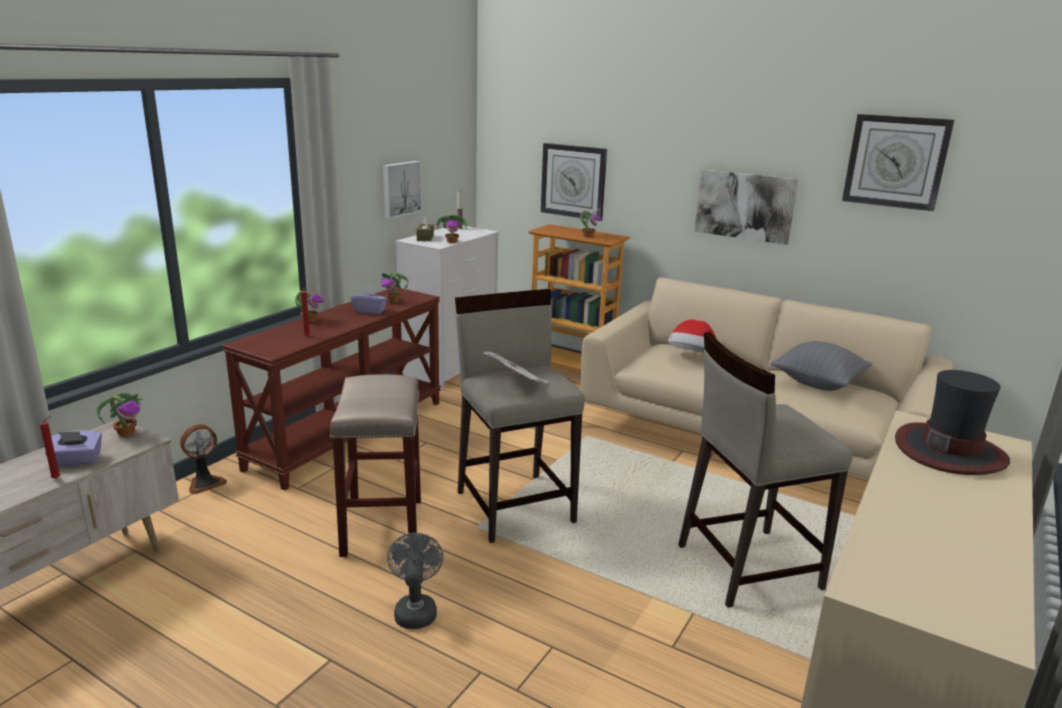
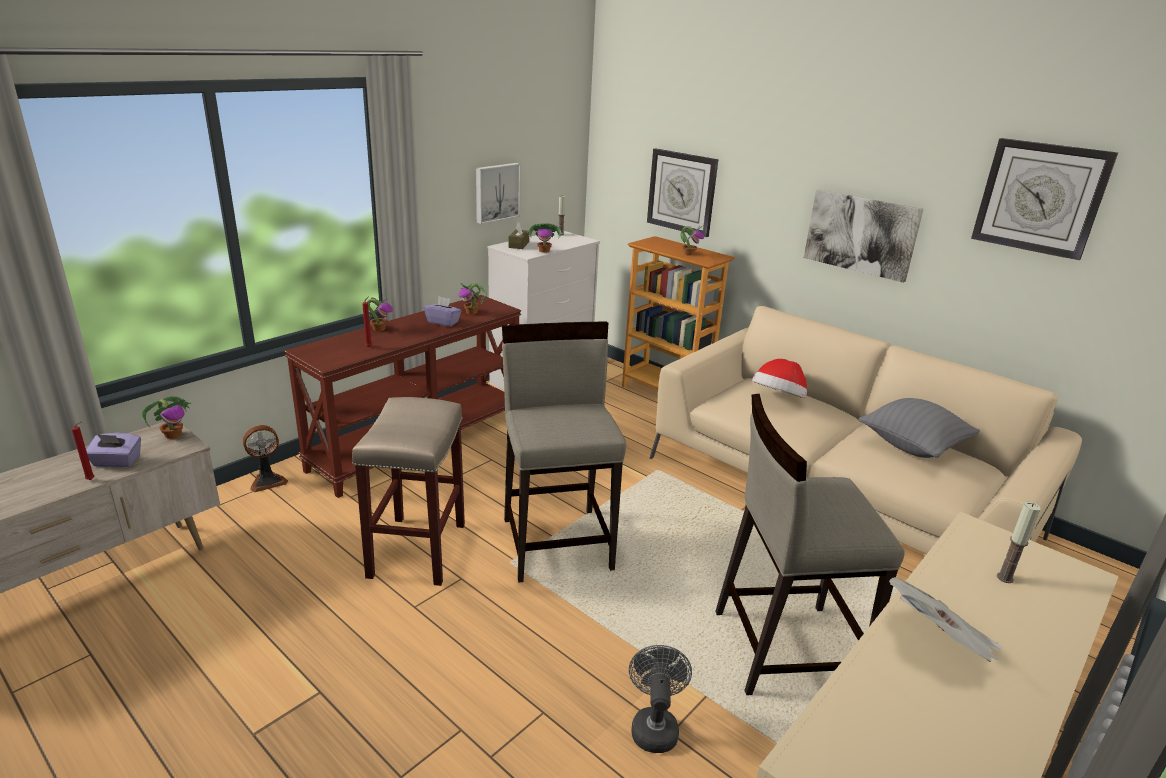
camera: 10 degrees right, 5 degrees up
grey fan [387,533,444,629] -> grey fan moved to [629,645,692,753]
newspaper [483,351,549,382] -> newspaper moved to [889,577,1003,662]
hat [895,370,1010,475] -> candle [997,502,1041,583]

